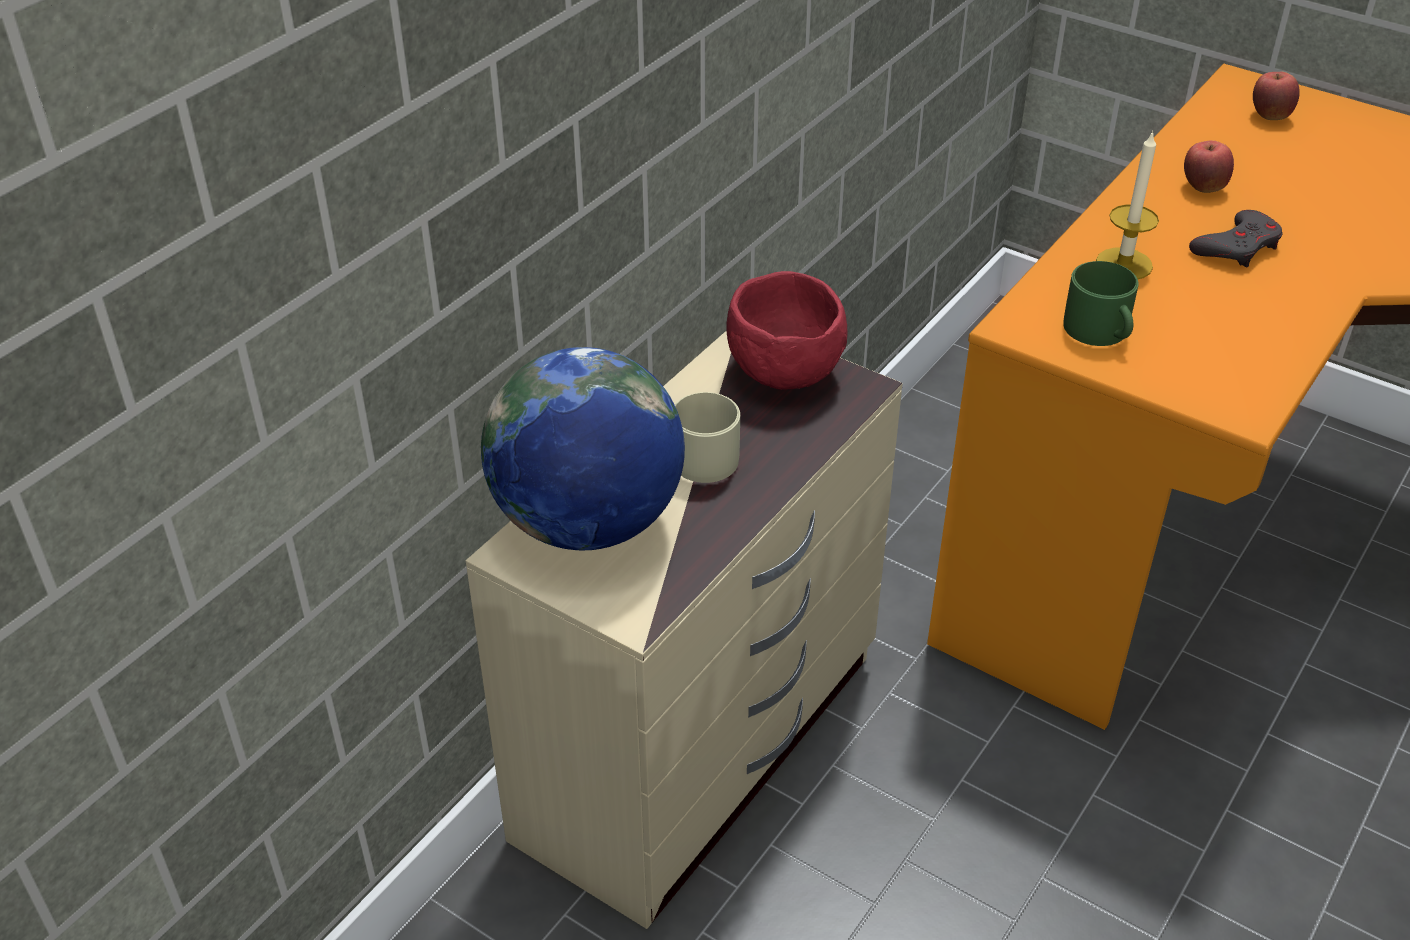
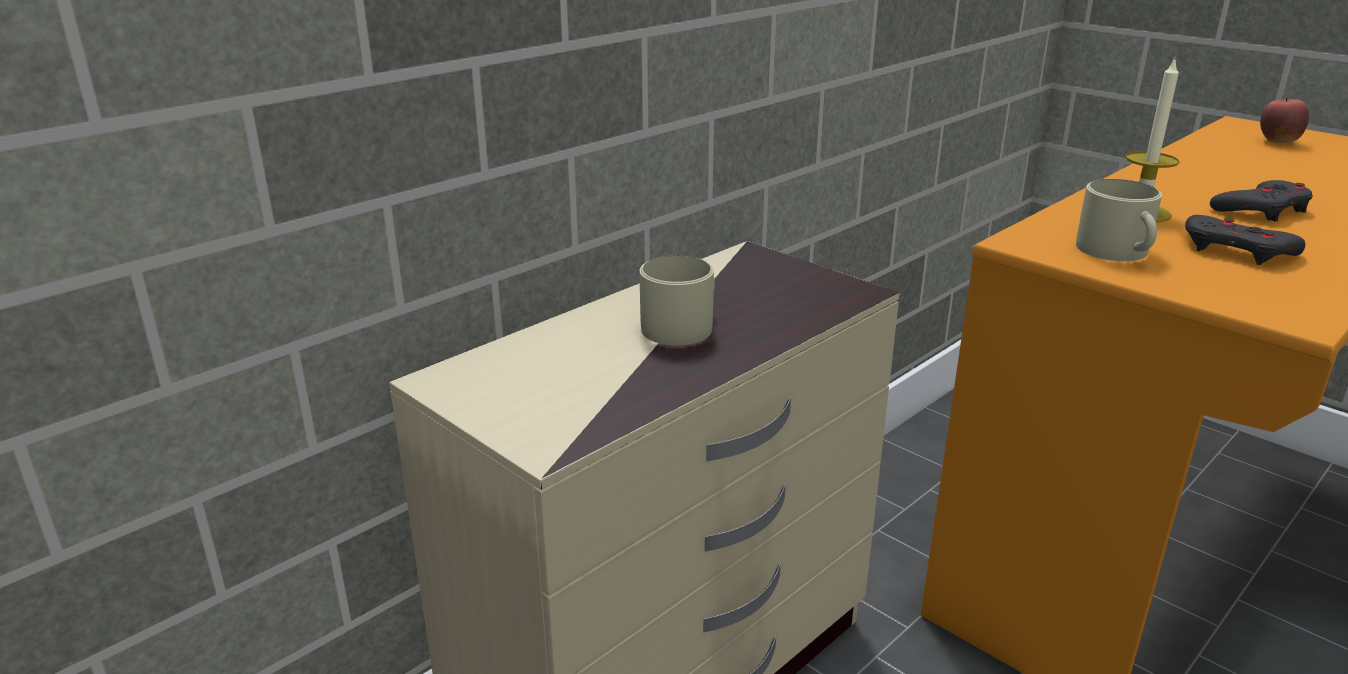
camera: 10 degrees right, 15 degrees down
globe [481,347,685,550] -> none
red bowl [726,271,847,390] -> none
green mug [1063,261,1139,346] -> beige mug [1076,179,1162,261]
apple [1184,140,1234,193] -> none
none -> grey game controller [1185,215,1305,265]

